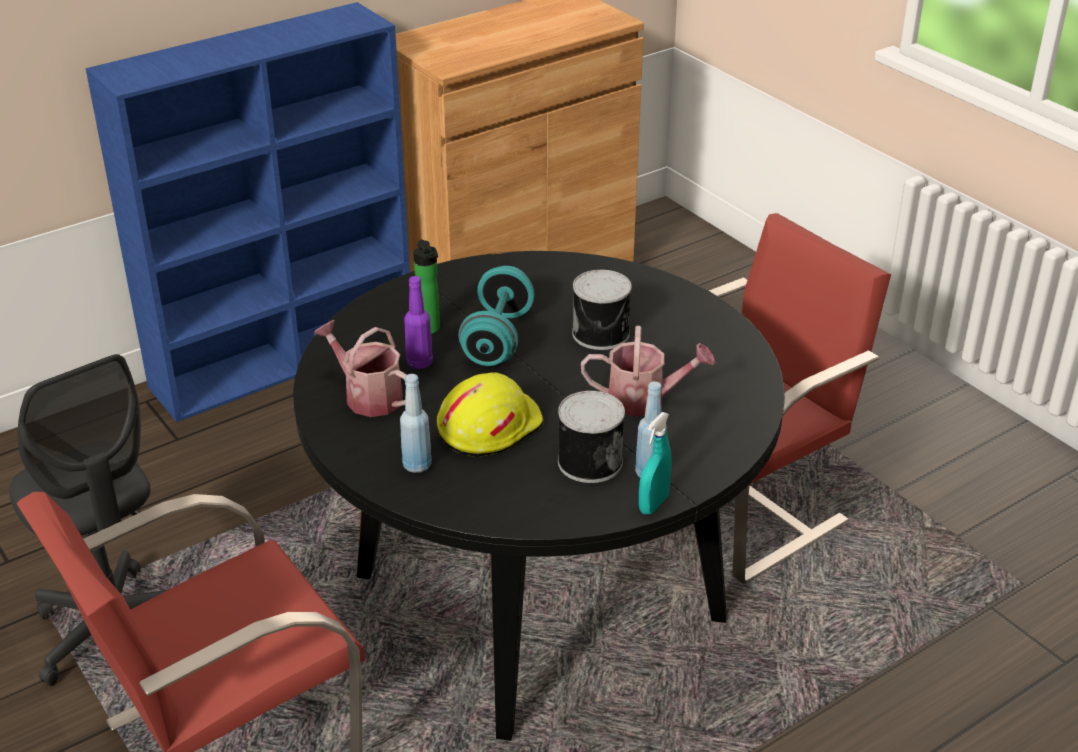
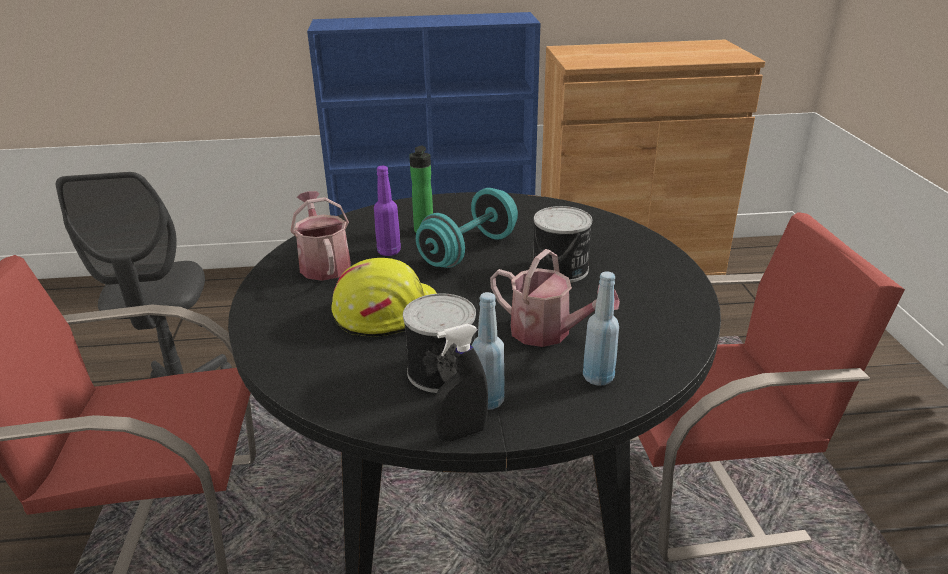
camera: 30 degrees right, 5 degrees down
blue bottle [400,374,431,473] -> blue bottle moved to [583,271,619,386]
turquoise spray bottle [639,412,672,515] -> black spray bottle [434,324,488,442]

